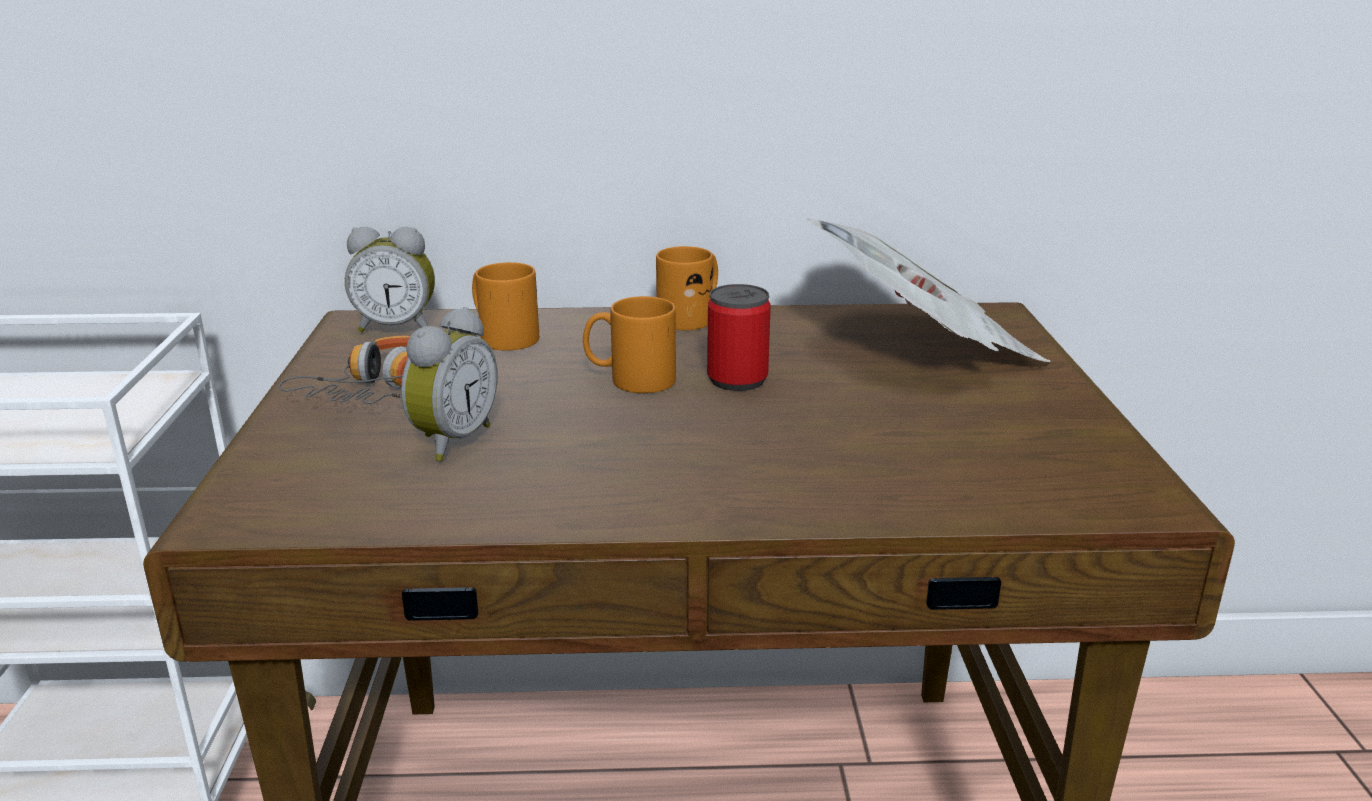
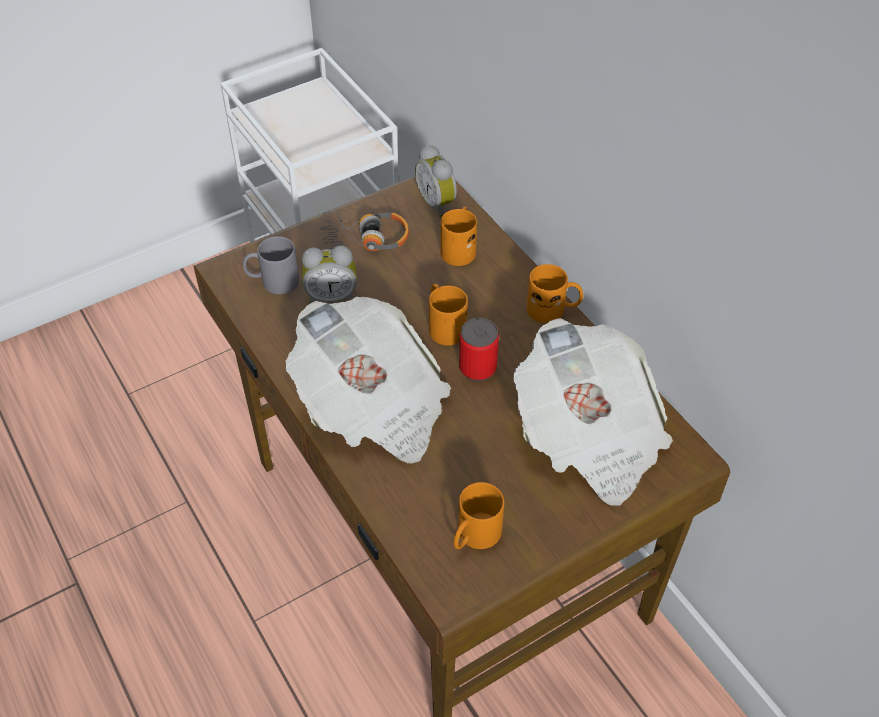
camera: 60 degrees right, 25 degrees up
none -> grey mug [243,236,299,294]
none -> newspaper [286,297,451,464]
none -> orange mug [453,482,504,549]

